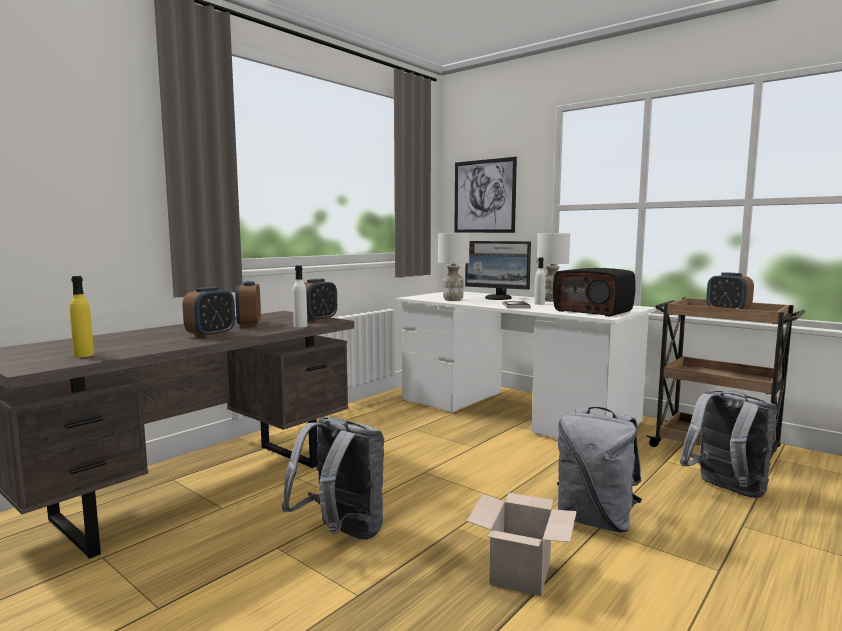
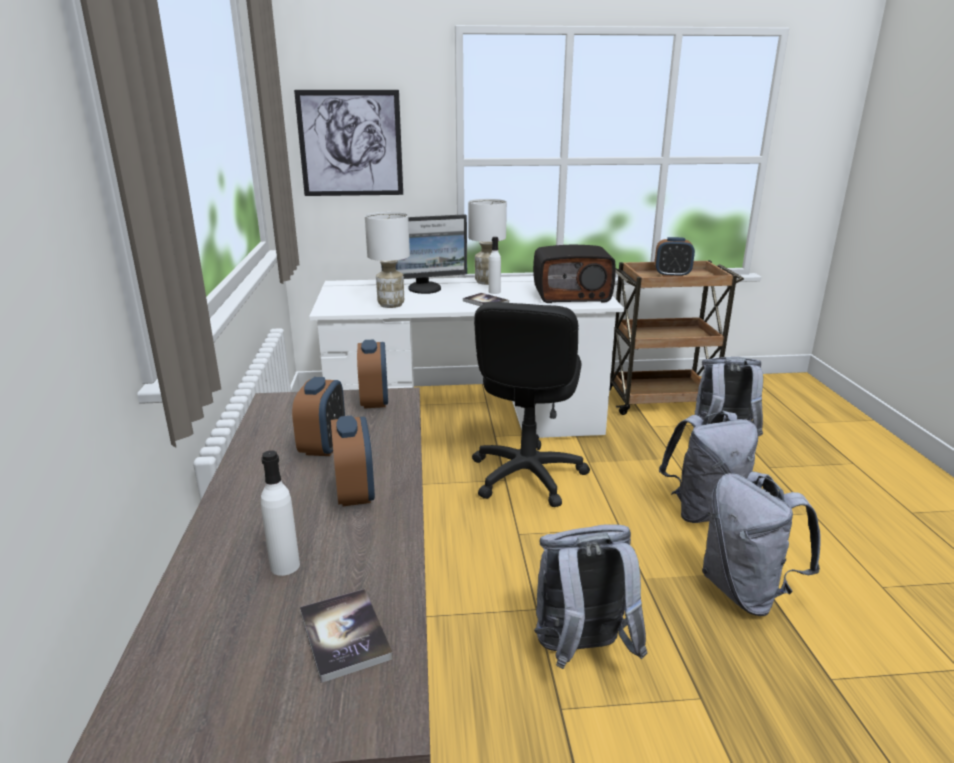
camera: 45 degrees left, 15 degrees up
yellow bottle [69,276,94,357] -> book [300,589,393,683]
alarm clock [235,281,261,327] -> alarm clock turned 120 degrees counterclockwise [292,377,345,456]
white bottle [293,265,307,327] -> white bottle moved to [261,450,300,576]
cardboard box [467,493,577,596] -> grey backpack [702,471,821,616]
none -> black office chair [472,302,590,507]

